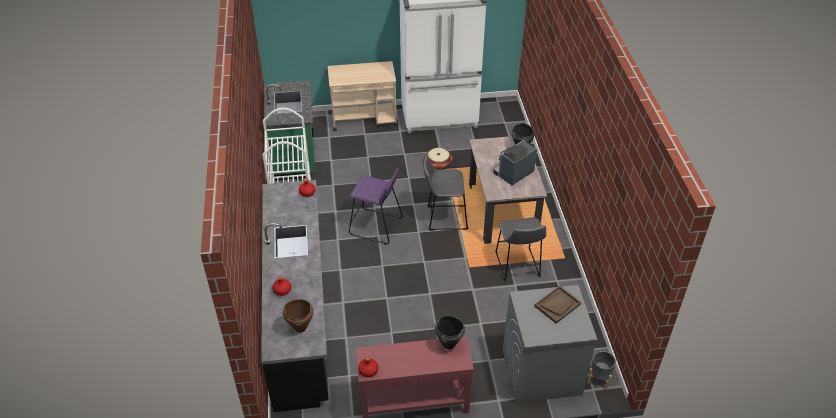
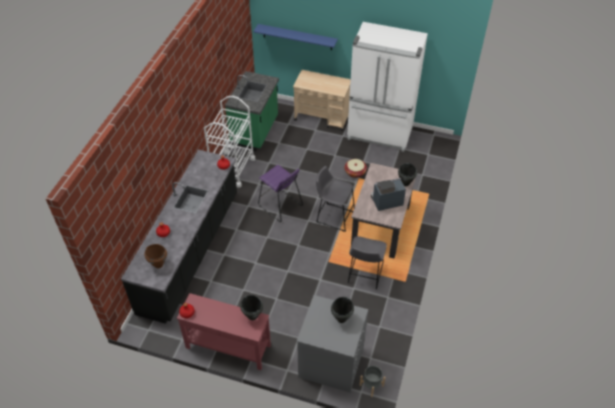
camera: 25 degrees right, 5 degrees up
brown tray [534,286,581,324] -> black cooking pot [331,297,354,323]
none -> blue shelf [253,24,338,50]

